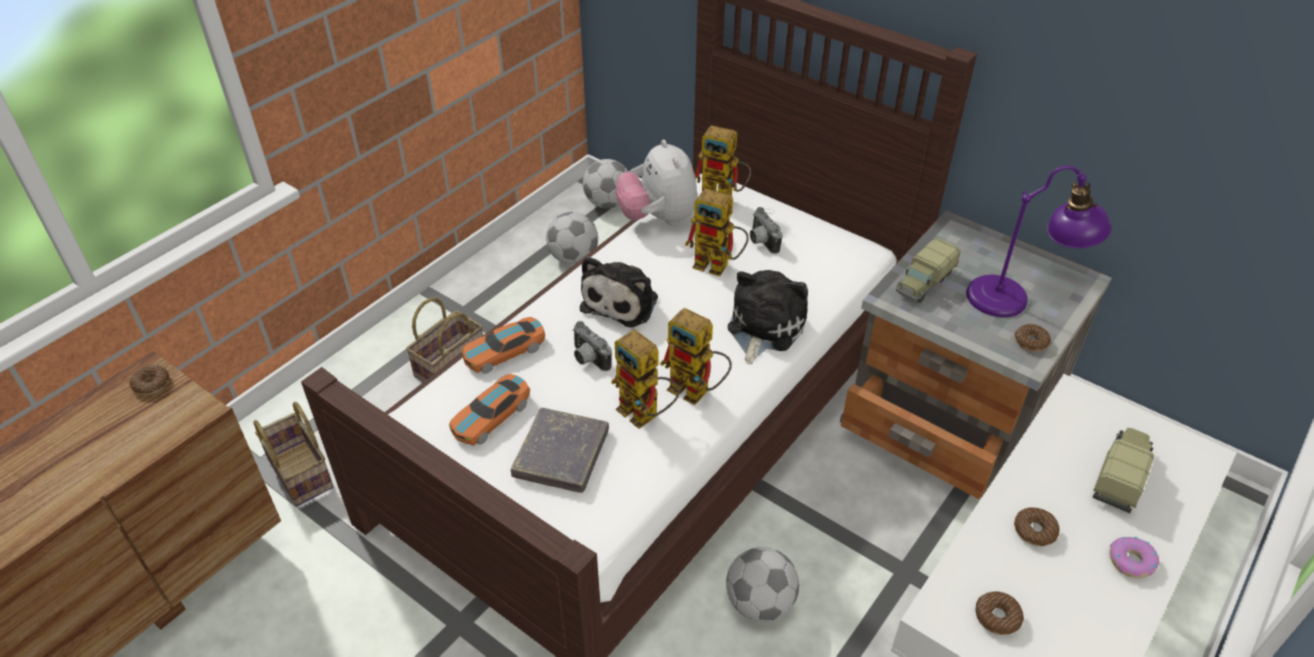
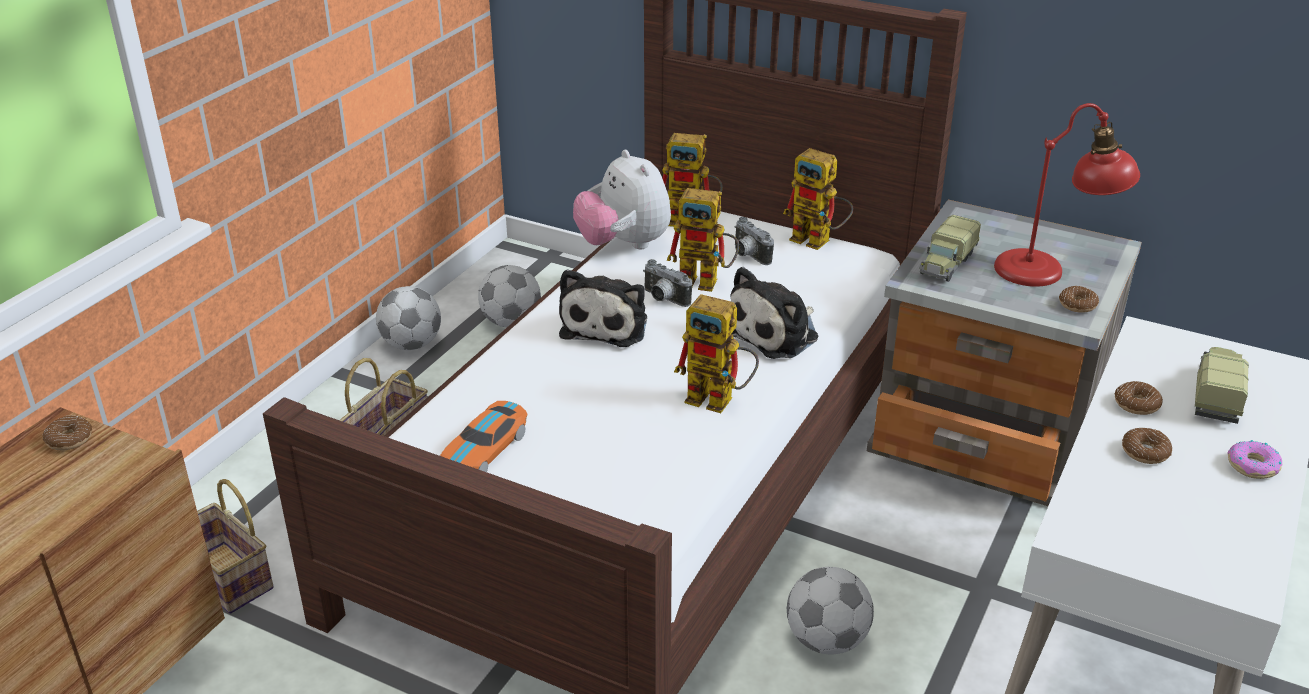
camera: 10 degrees left, 10 degrees down
toy car [462,317,545,374] -> none
grey book [510,408,609,493] -> none
camera [573,321,612,371] -> camera moved to [643,259,692,307]
football [583,159,628,208] -> football moved to [376,286,441,350]
toy robot [611,329,680,429] -> toy robot moved to [783,148,854,250]
plush toy [728,270,808,365] -> plush toy turned 150 degrees counterclockwise [731,267,818,359]
purple table lamp [966,166,1111,317] -> red table lamp [994,103,1140,287]
donut [975,591,1024,635] -> donut moved to [1115,381,1163,415]

